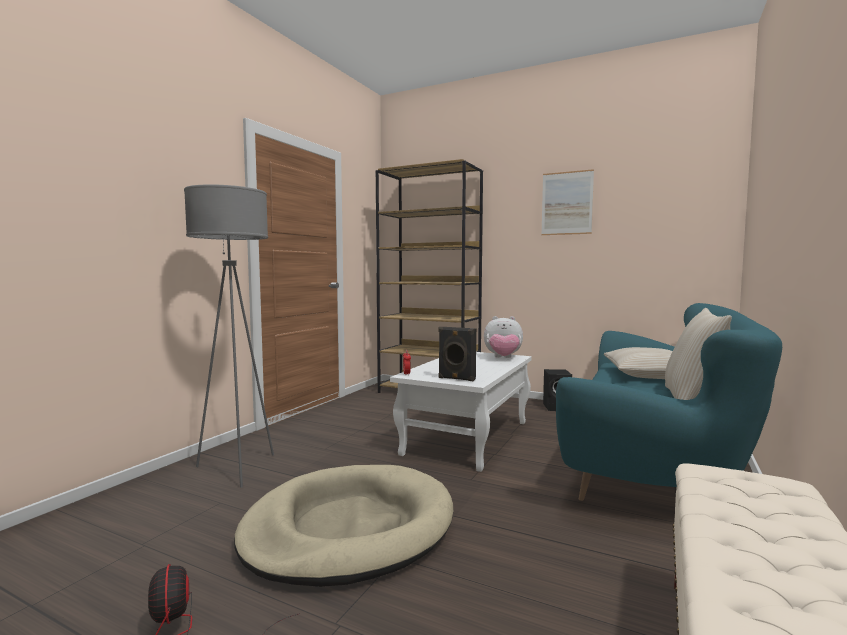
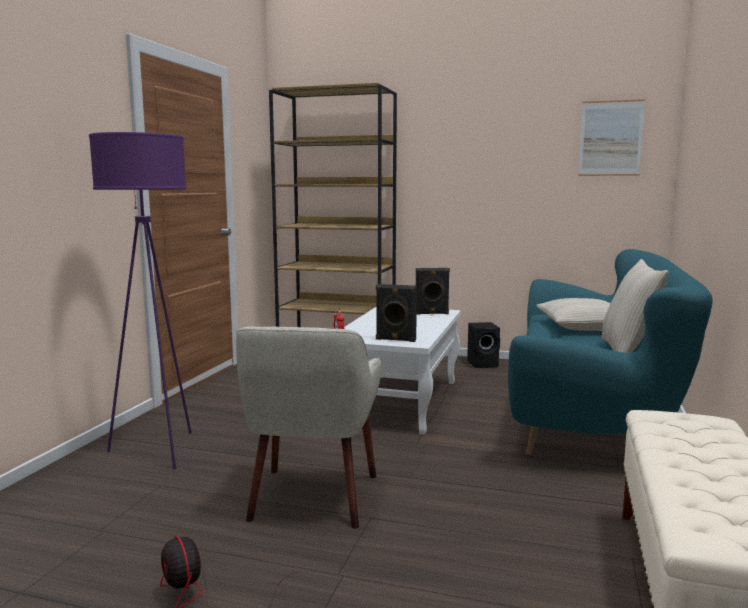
camera: 10 degrees left, 5 degrees up
grey floor lamp [184,184,274,488] -> purple floor lamp [89,132,192,469]
beige dog bed [234,465,453,587] -> beige armchair [236,327,381,528]
plush toy [484,316,523,358] -> black speaker [416,268,450,315]
picture [541,169,594,235] -> picture moved to [578,99,645,176]

